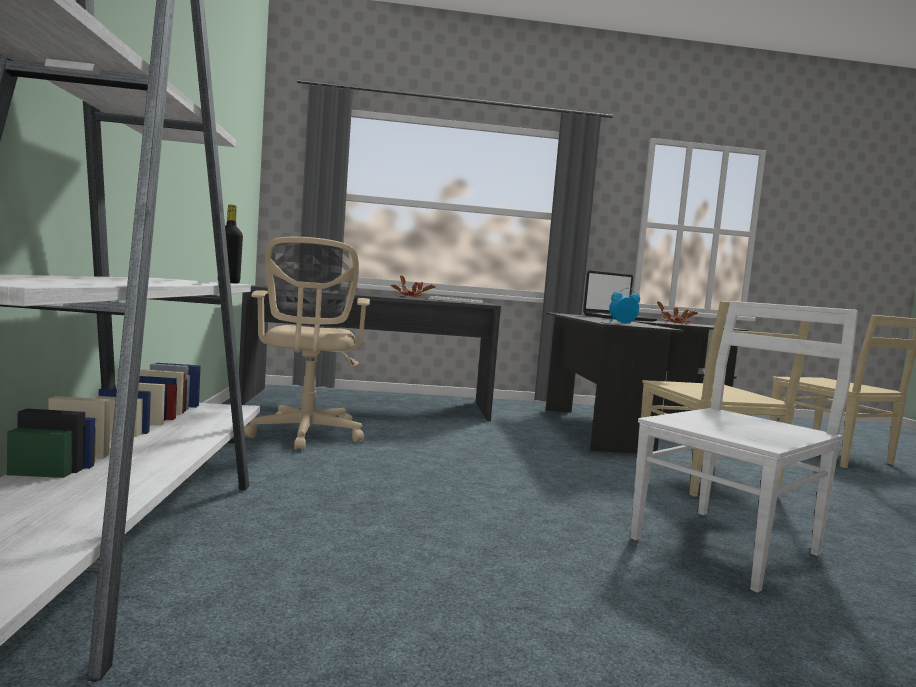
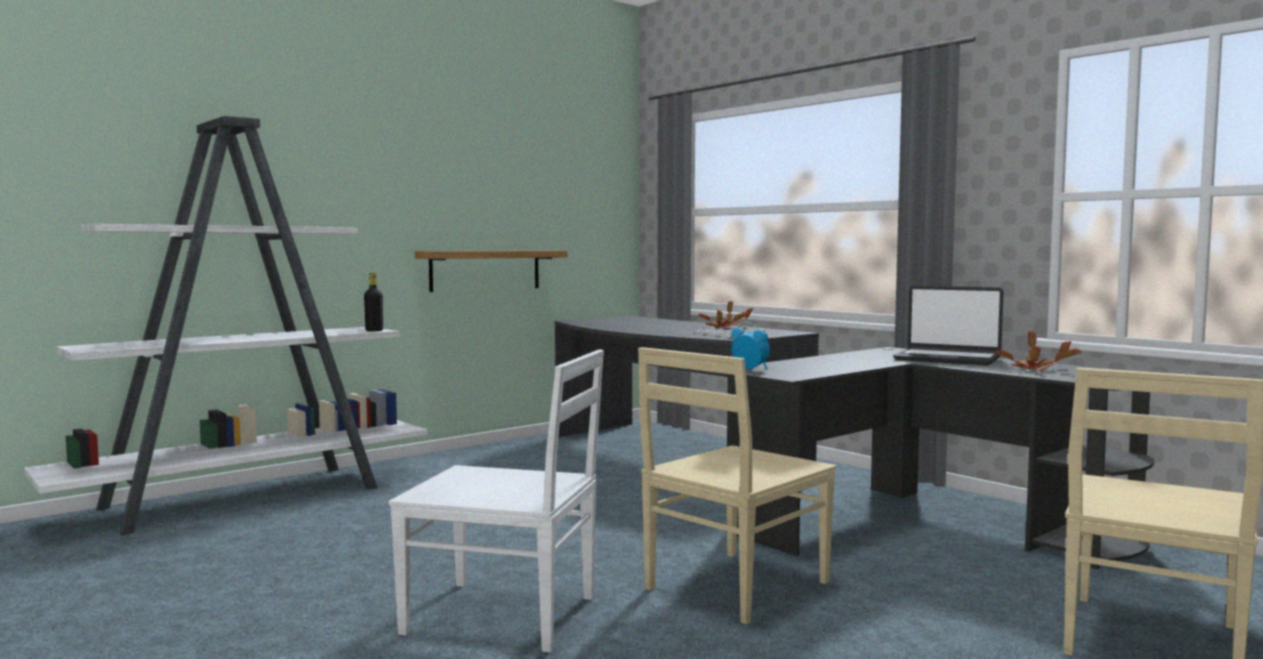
camera: 55 degrees right, 0 degrees up
beige office chair [244,237,370,451] -> none
none -> shelf [415,250,568,292]

